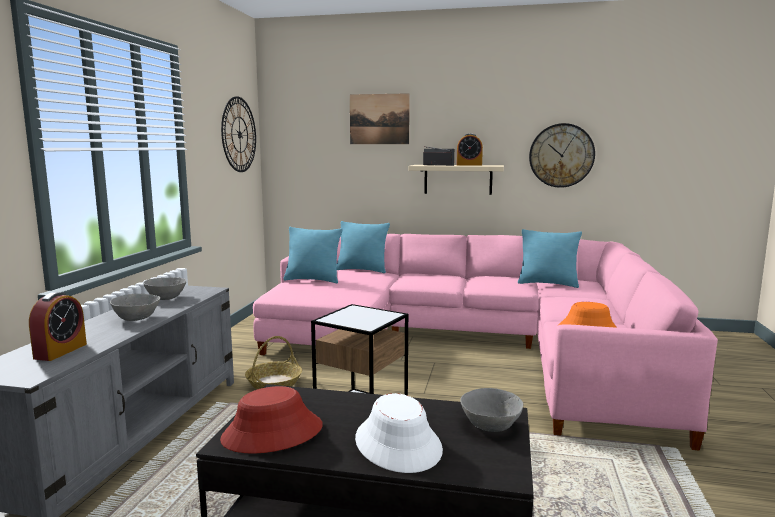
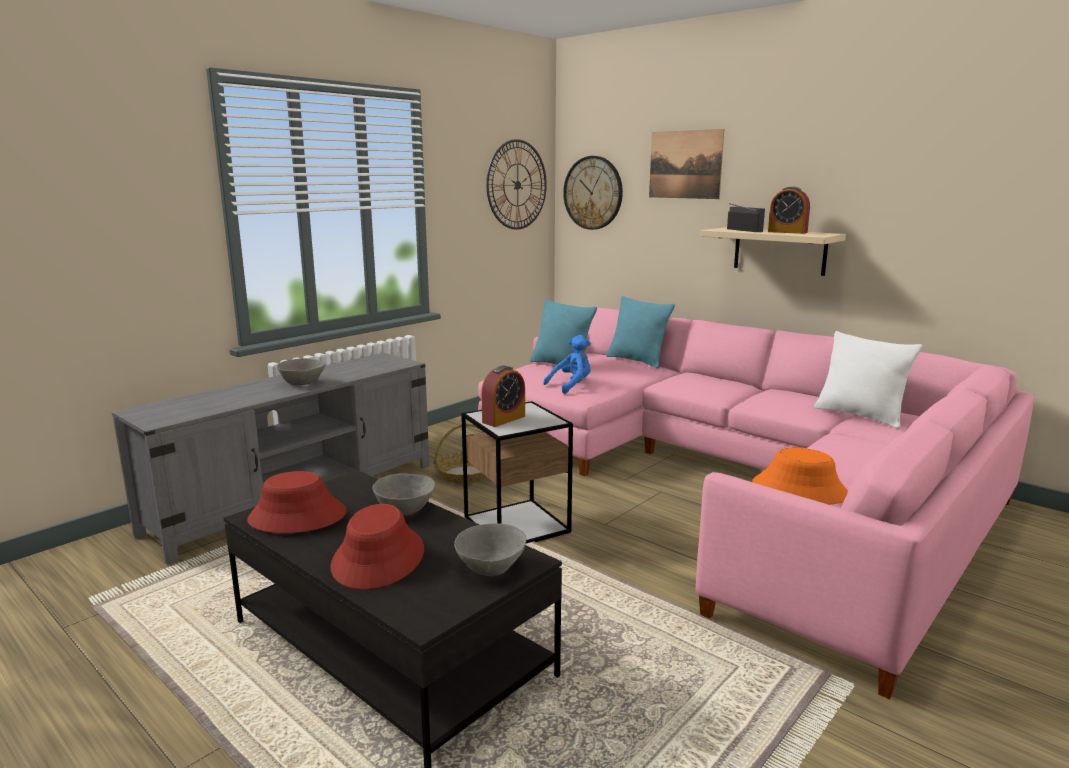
camera: 30 degrees right, 5 degrees up
alarm clock [29,292,87,361] -> alarm clock moved to [481,365,525,427]
grey bowl [143,277,186,300] -> grey bowl moved to [372,473,435,516]
white hat [355,393,443,473] -> red hat [330,504,424,590]
turquoise pillow [518,229,582,288] -> white pillow [814,331,922,429]
wall clock [529,123,595,188] -> wall clock moved to [563,156,623,230]
none -> blue plush toy [543,335,591,394]

